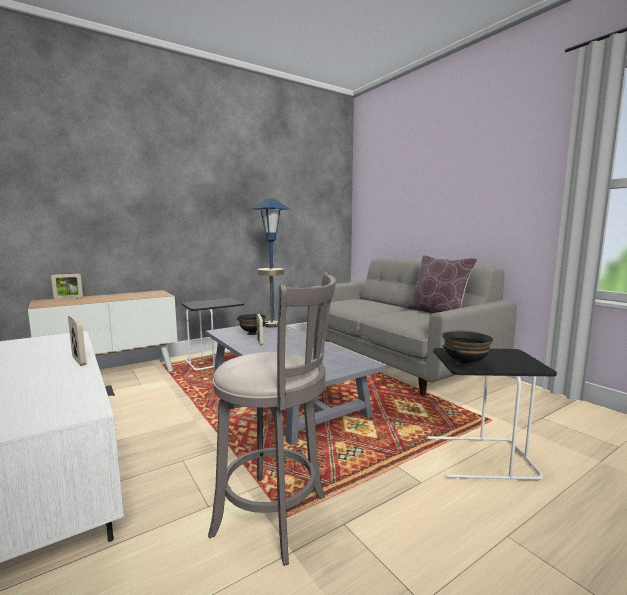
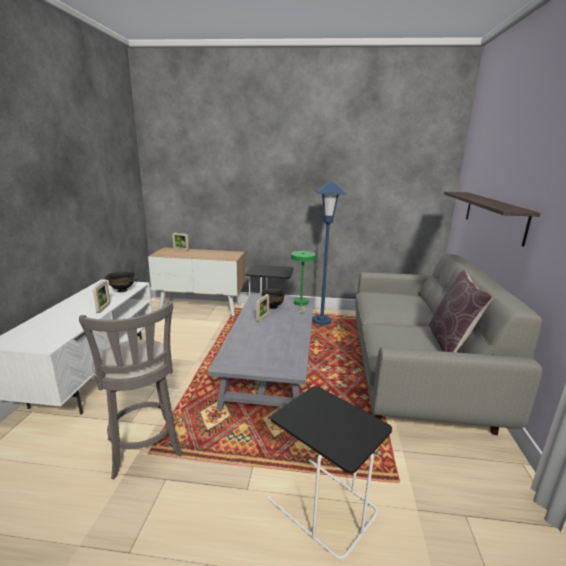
camera: 40 degrees right, 10 degrees up
beige table lamp [257,268,290,331] -> green table lamp [291,251,316,313]
black bowl [442,331,493,368] -> black bowl moved to [105,271,137,292]
none -> shelf [444,192,540,247]

